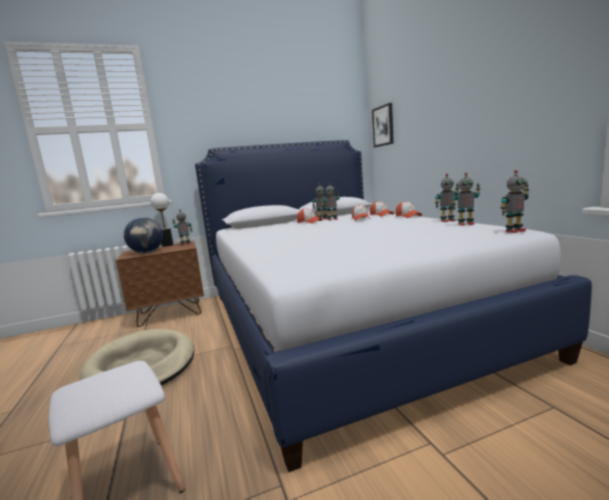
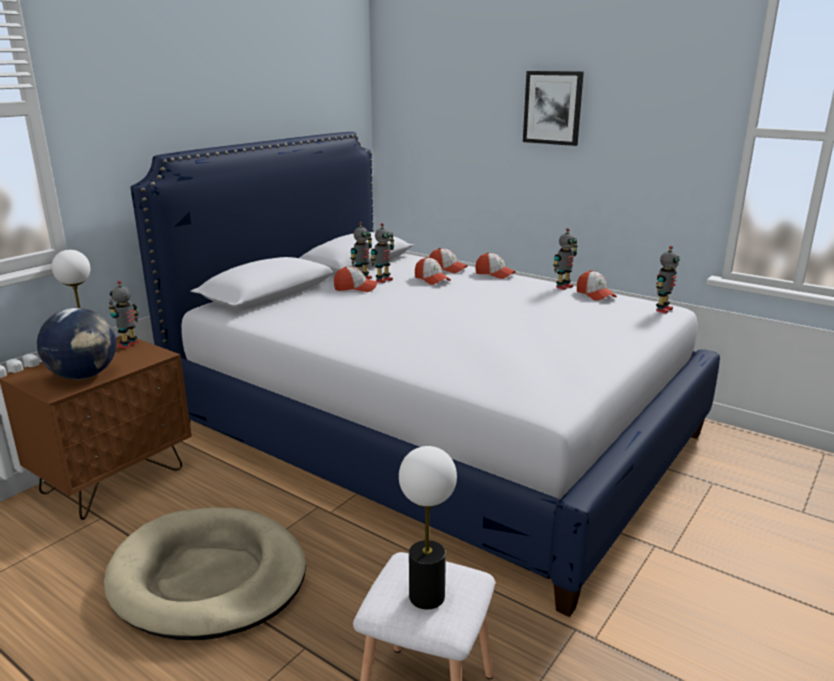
camera: 35 degrees left, 10 degrees up
picture [372,103,394,147] -> picture moved to [523,71,584,146]
toy robot [452,173,480,226] -> cap [577,270,617,301]
none -> table lamp [399,446,457,609]

